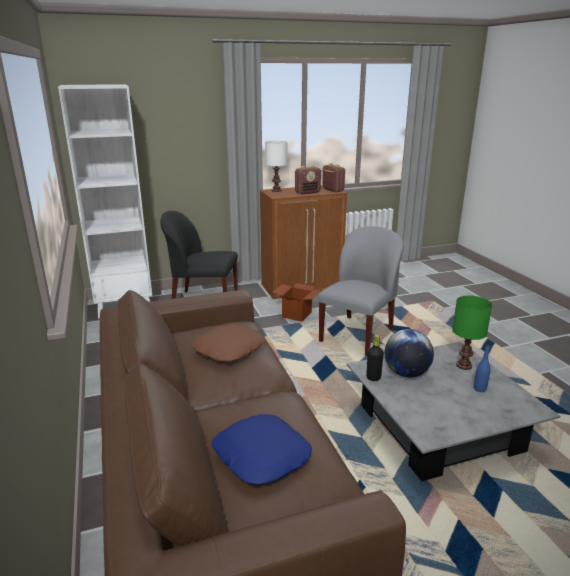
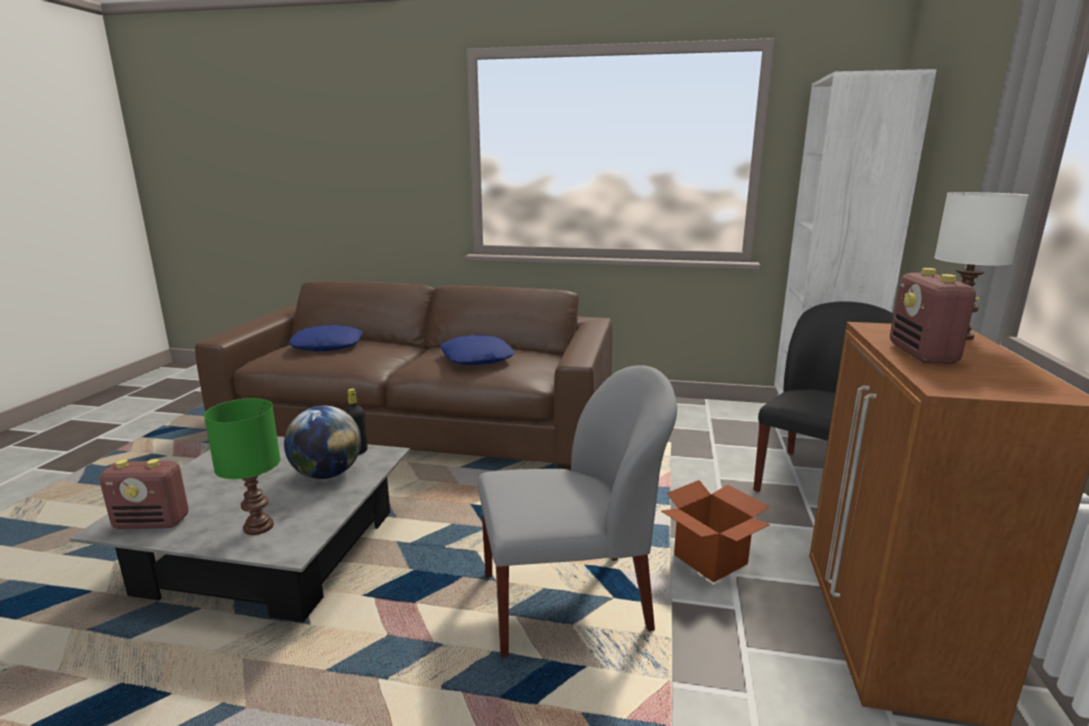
camera: 120 degrees right, 5 degrees down
brown pillow [192,324,266,362] -> blue pillow [440,335,515,365]
grey chair [318,226,404,356] -> grey chair turned 75 degrees counterclockwise [478,365,677,657]
radio [322,163,345,192] -> radio moved to [99,459,189,529]
blue bottle [474,345,490,392] -> none

